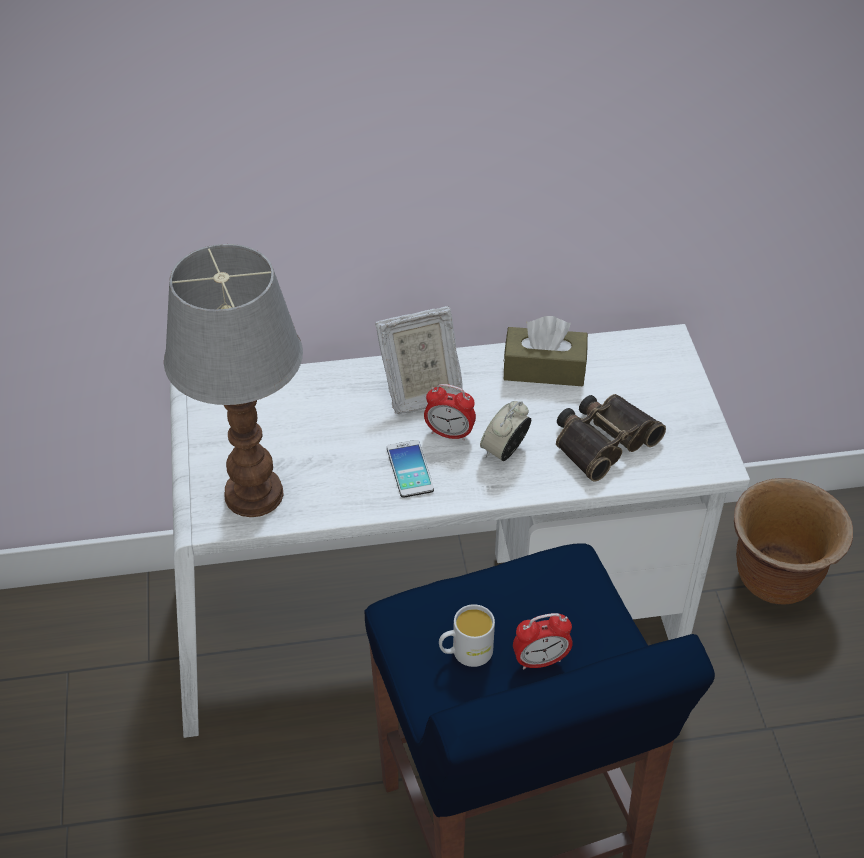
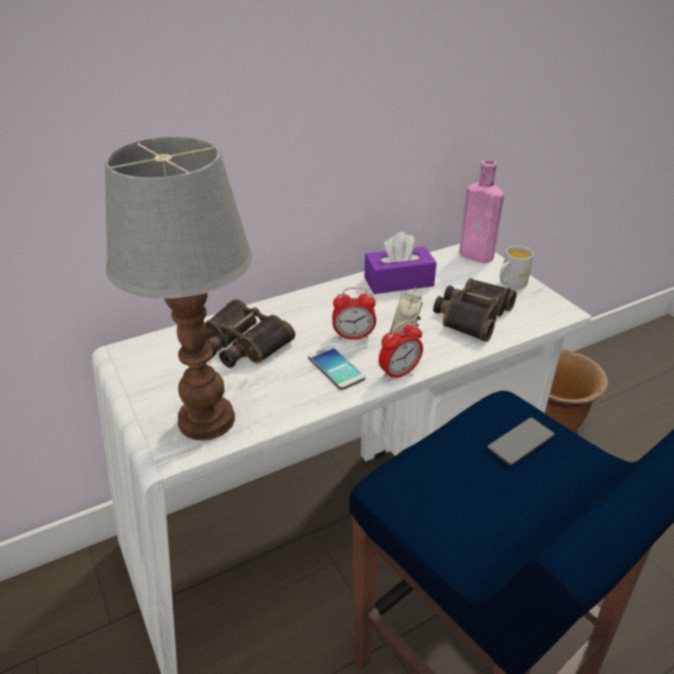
camera: 20 degrees left, 10 degrees down
picture frame [375,306,463,414] -> none
white mug [439,604,495,667] -> white mug moved to [500,246,534,289]
brown tissue box [503,316,588,386] -> purple tissue box [364,232,437,294]
alarm clock [513,613,573,670] -> alarm clock moved to [379,320,423,381]
none -> binoculars [205,299,295,368]
none -> pink bottle [459,160,504,263]
none -> phone [487,417,555,466]

